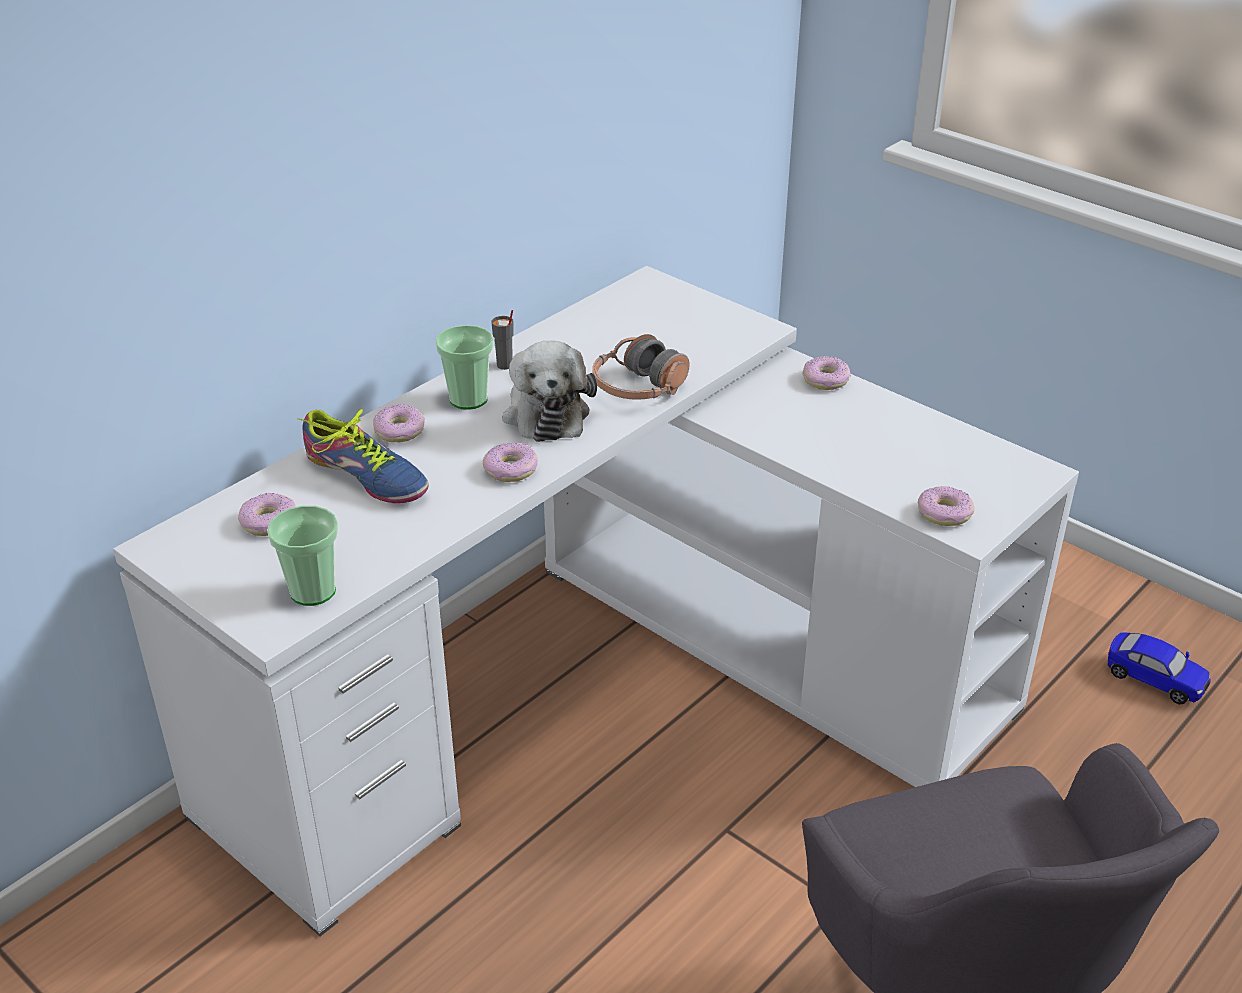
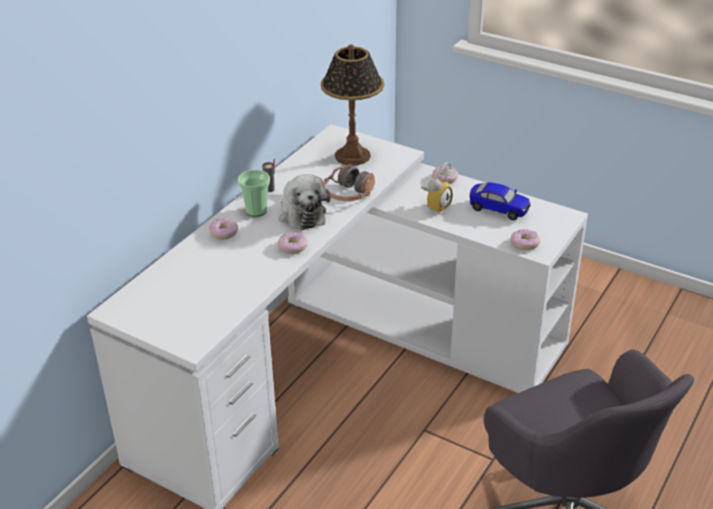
camera: 10 degrees left, 0 degrees up
donut [238,493,296,536] -> none
cup [267,506,339,606] -> none
shoe [297,408,428,503] -> none
toy car [1108,632,1211,704] -> toy car moved to [470,182,531,220]
none -> table lamp [321,44,384,165]
none -> alarm clock [421,162,455,214]

